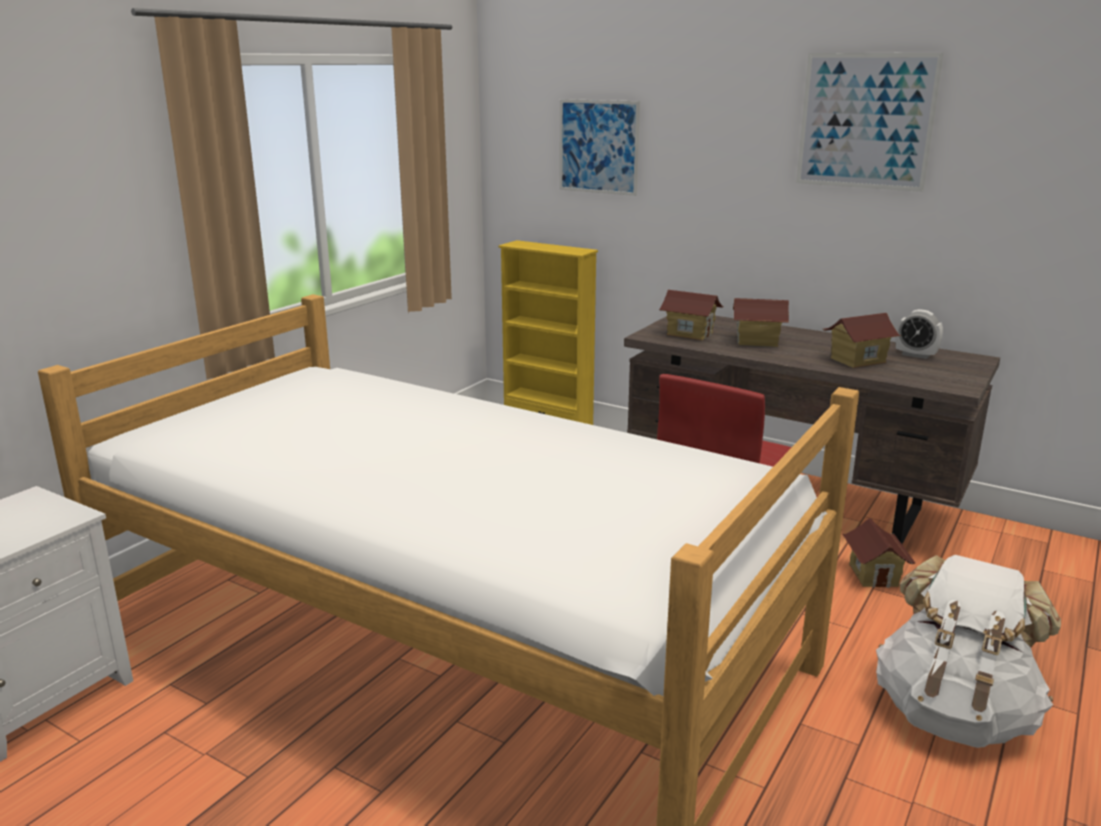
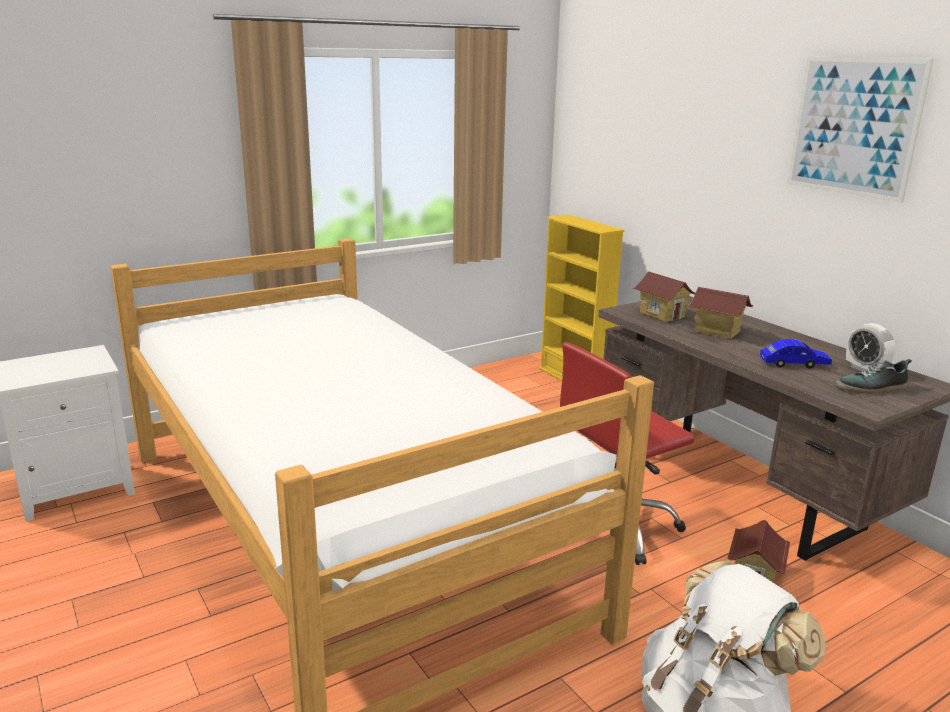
camera: 25 degrees right, 0 degrees up
picture [559,99,640,196] -> none
toy house [823,313,902,368] -> blue toy car [760,339,832,369]
none -> shoe [837,359,912,394]

